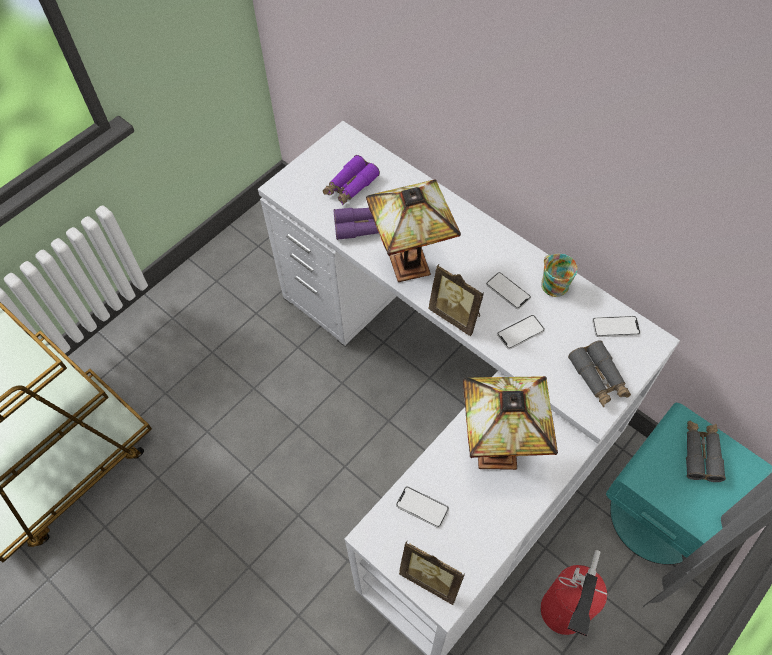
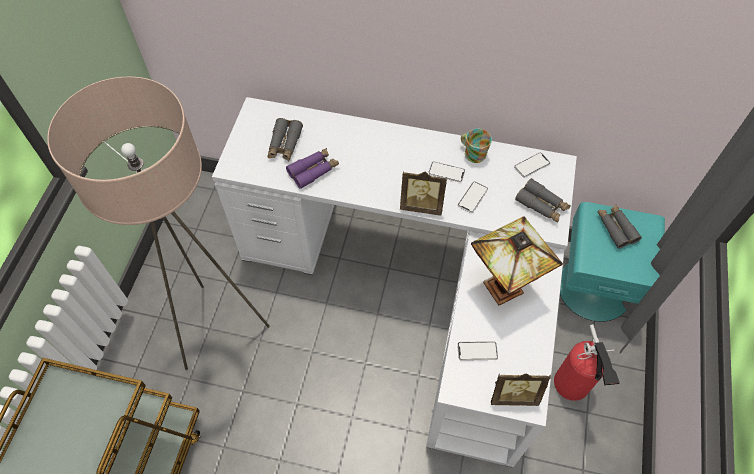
camera: 30 degrees left, 0 degrees up
purple binoculars [323,155,380,205] -> grey binoculars [268,118,303,161]
table lamp [366,179,461,282] -> none
none -> beige floor lamp [47,77,270,370]

